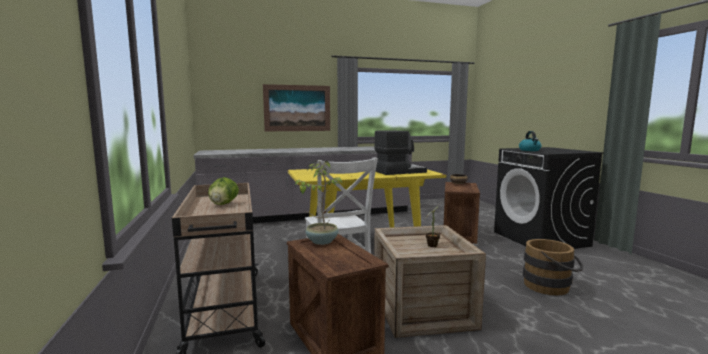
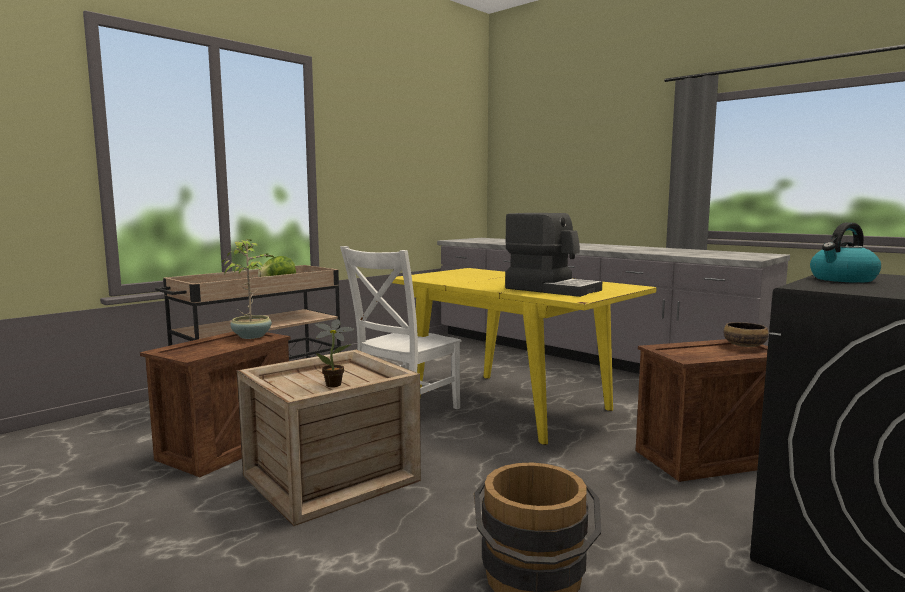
camera: 60 degrees right, 0 degrees up
picture [263,84,330,131] -> none

